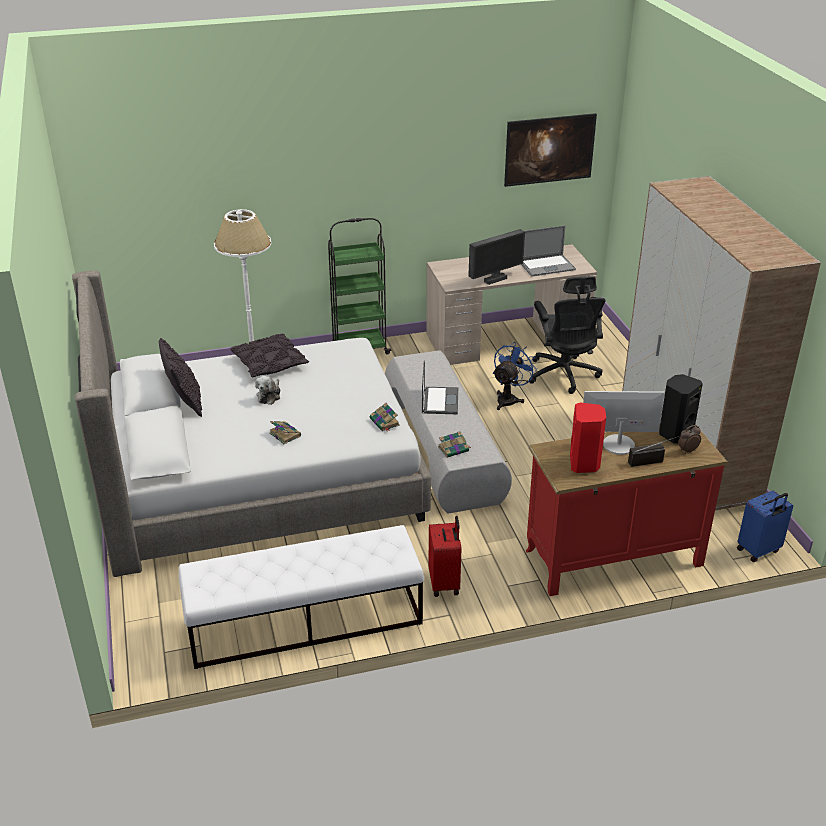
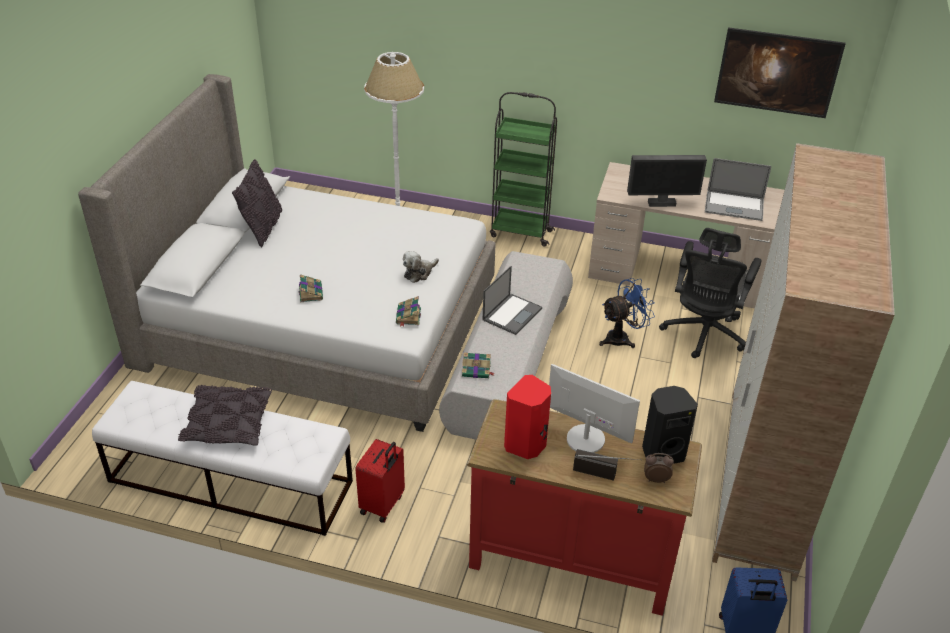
camera: 30 degrees right, 5 degrees up
black pillow [230,333,309,378] -> black pillow moved to [178,385,272,446]
plush toy [255,376,280,405] -> plush toy moved to [403,251,439,283]

